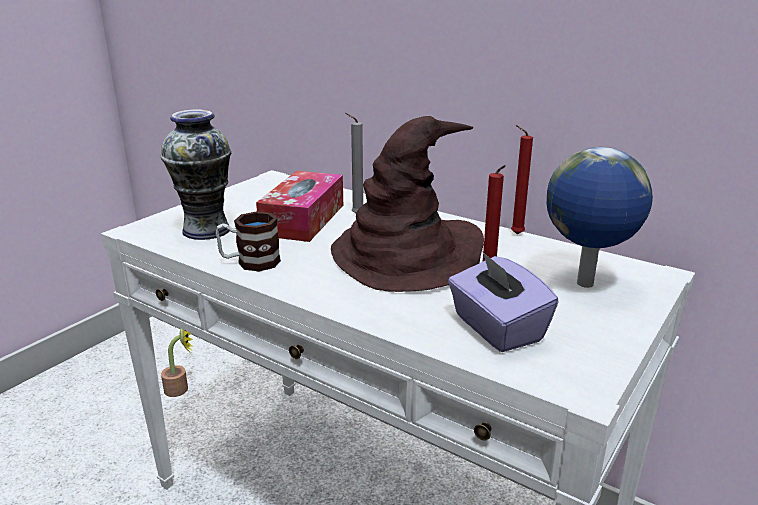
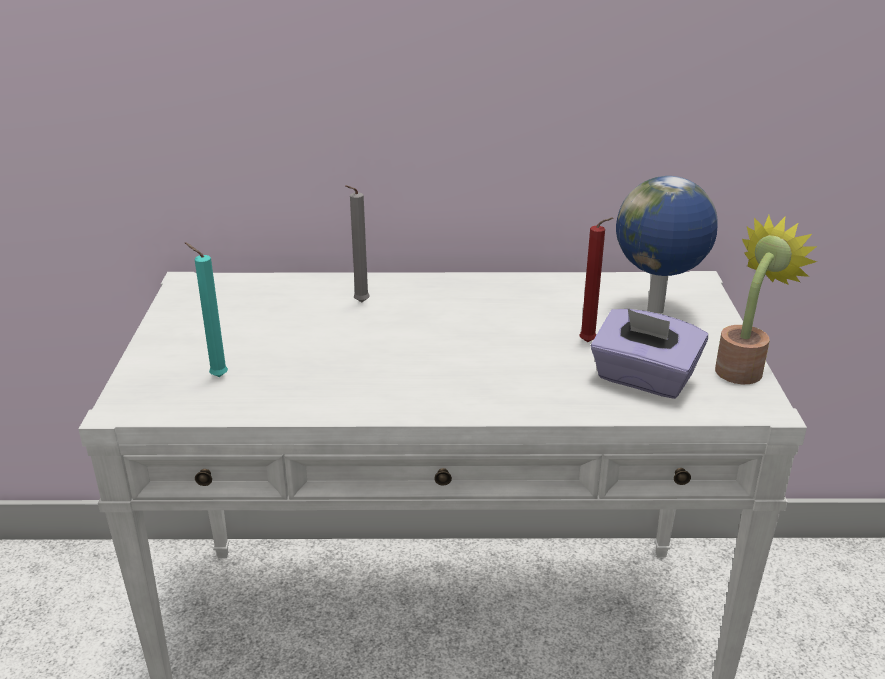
camera: 35 degrees left, 5 degrees up
vase [161,110,231,240] -> turquoise candle [185,242,228,377]
potted plant [161,329,193,397] -> potted plant moved to [715,215,817,384]
mug [215,211,281,272] -> none
tissue box [256,171,343,242] -> none
brown hat [331,116,484,292] -> none
red candle [511,125,533,235] -> none

